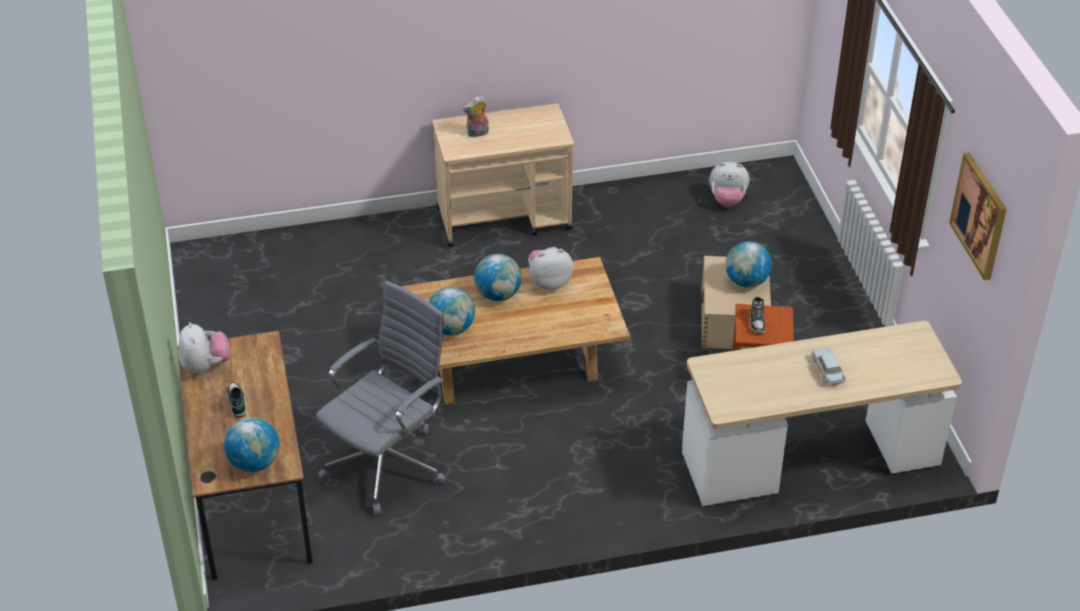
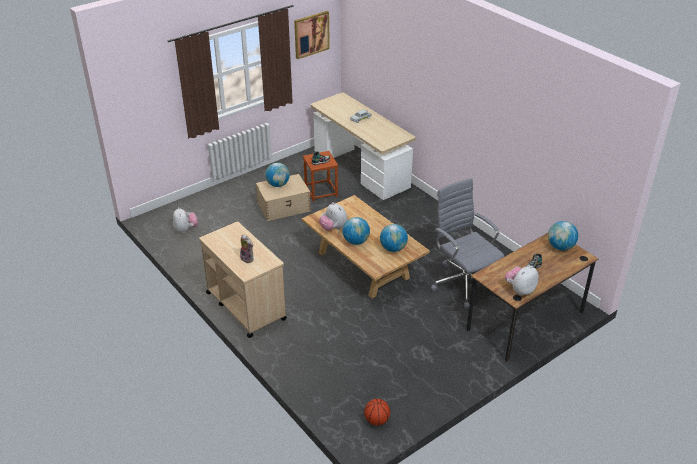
camera: 115 degrees left, 5 degrees down
grey office chair [316,281,445,515] -> grey office chair turned 45 degrees clockwise [431,178,504,309]
none -> basketball [364,399,390,426]

